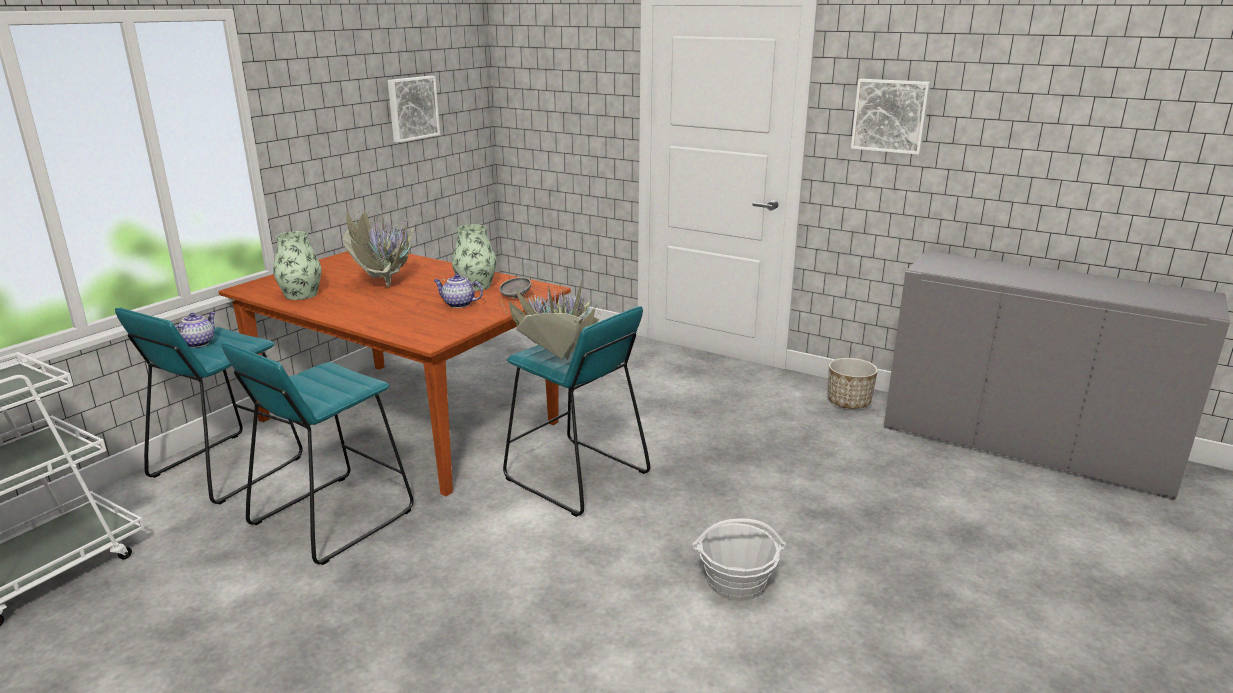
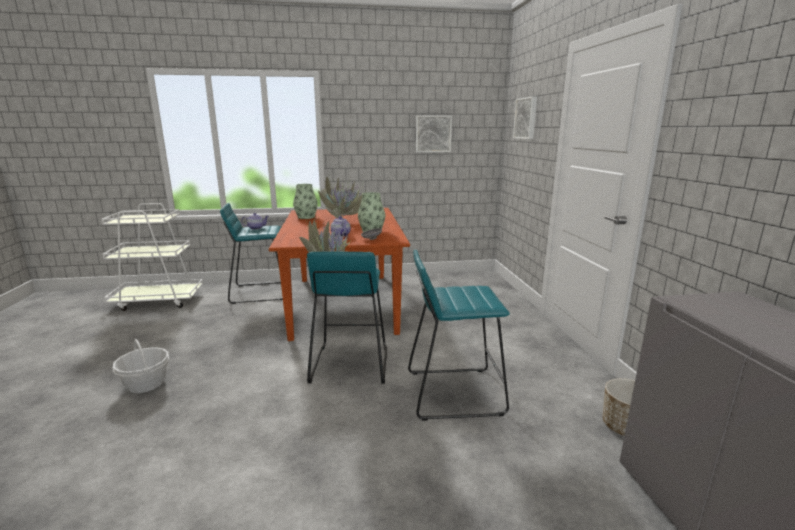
camera: 50 degrees right, 5 degrees down
turquoise stool [222,342,414,565] -> turquoise stool moved to [408,249,510,421]
basket [692,518,786,601] -> basket moved to [113,339,169,393]
picture [851,79,931,155] -> picture moved to [513,96,537,139]

